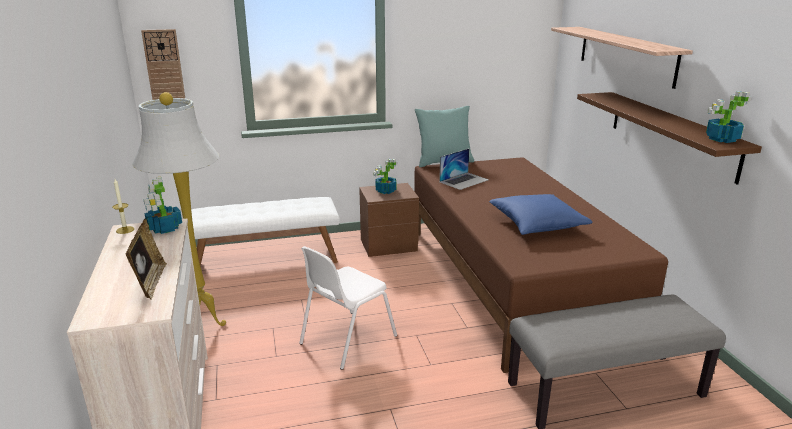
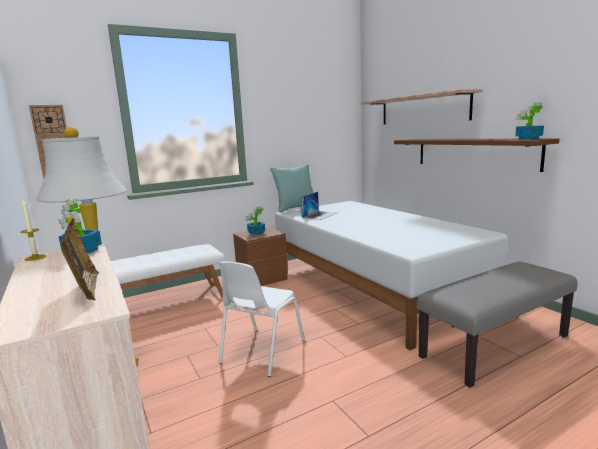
camera: 15 degrees left, 10 degrees down
brown bed [414,157,668,373] -> white bed [275,201,508,350]
blue pillow [489,194,592,235] -> none

